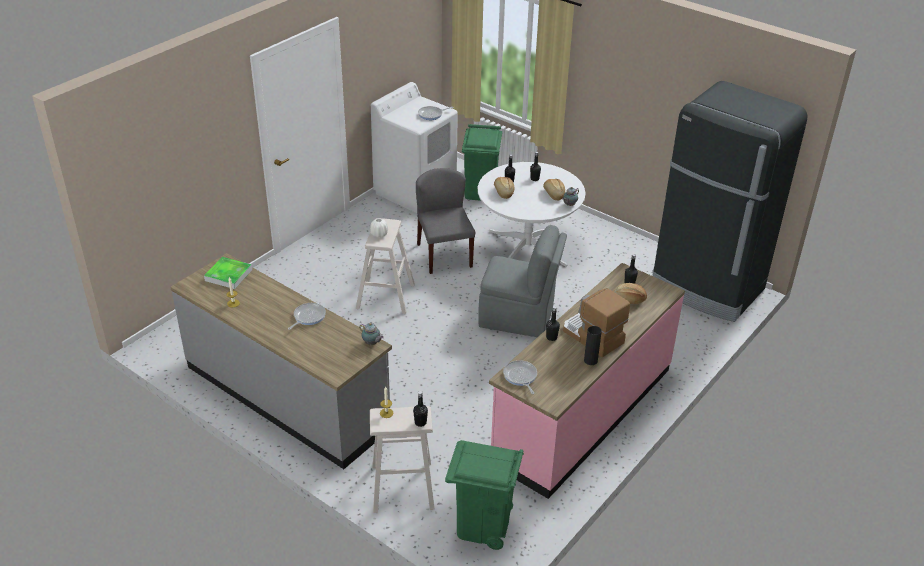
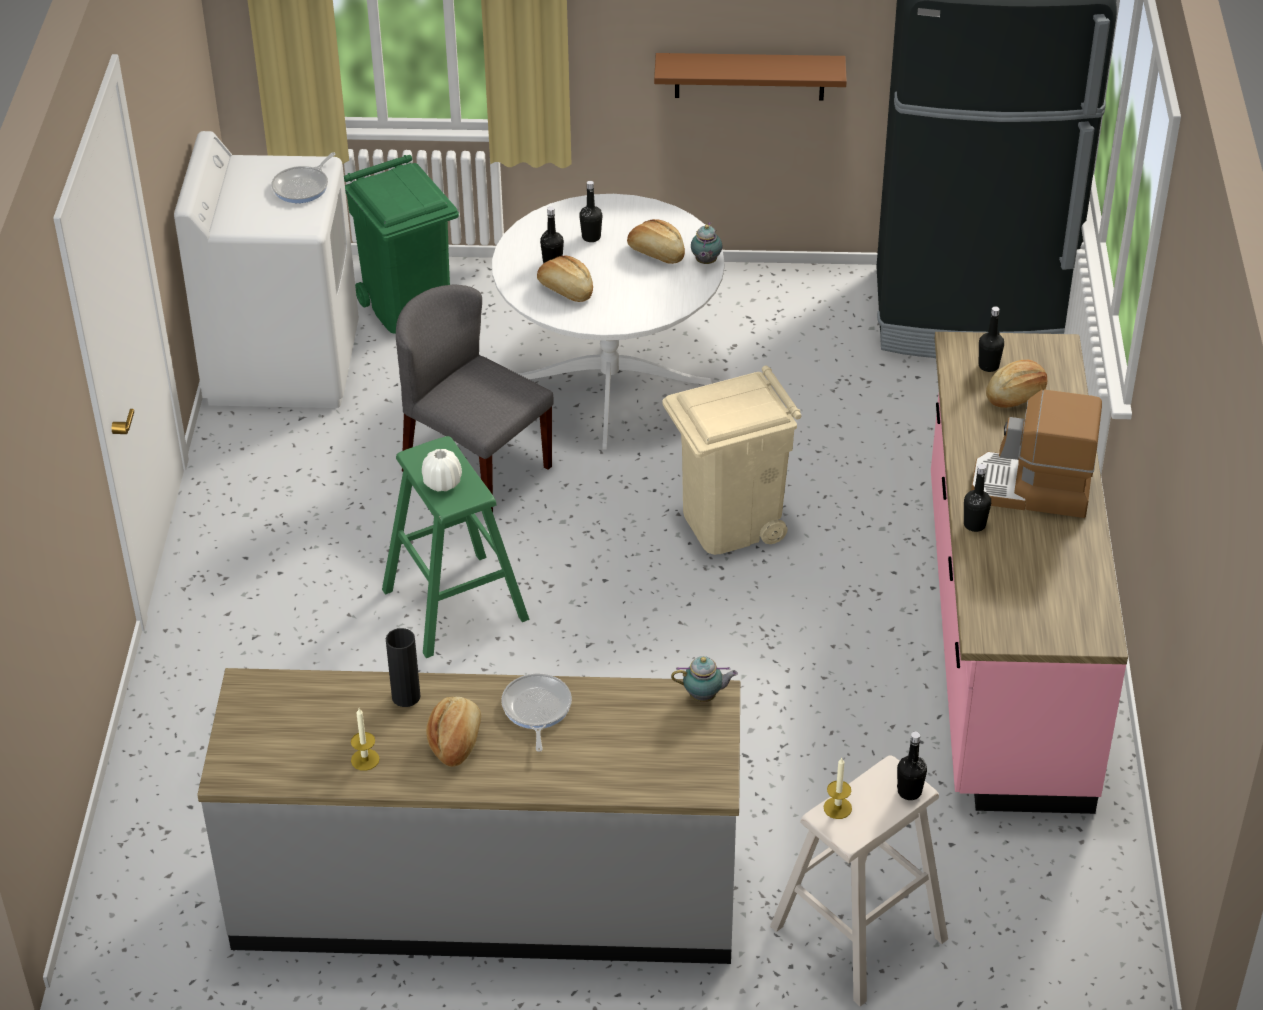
camera: 35 degrees left, 5 degrees up
tray [204,257,252,289] -> none
beige stool [356,218,415,314] -> green stool [382,436,529,658]
green trash can [445,440,524,550] -> none
grey chair [478,225,567,337] -> beige trash can [662,365,801,555]
frying pan [503,360,537,394] -> none
black vase [584,326,602,365] -> black vase moved to [386,628,421,707]
none -> bread [426,697,481,767]
none -> brown shelf [654,53,847,100]

